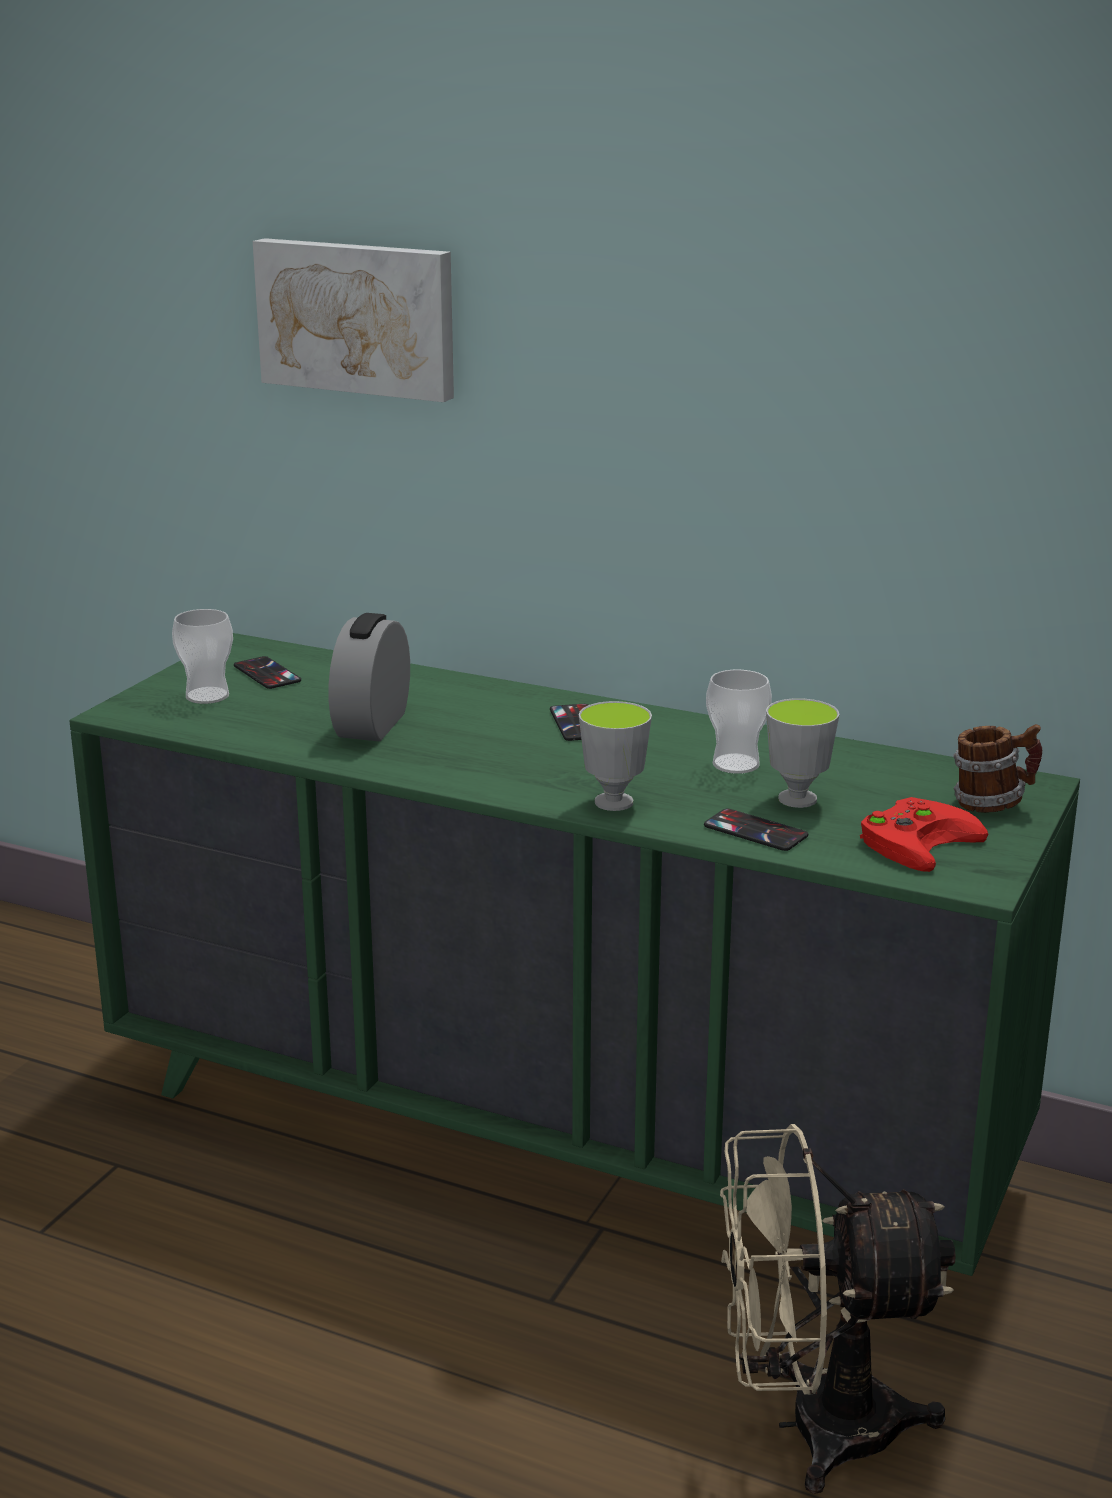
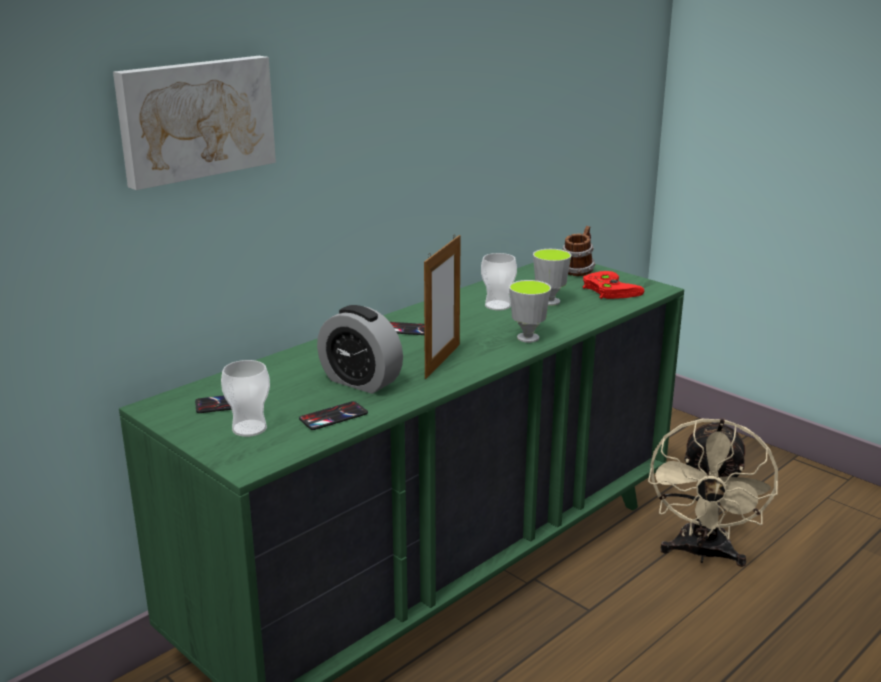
camera: 70 degrees left, 0 degrees up
phone [704,809,808,851] -> phone moved to [299,401,368,430]
none -> picture frame [424,234,461,379]

